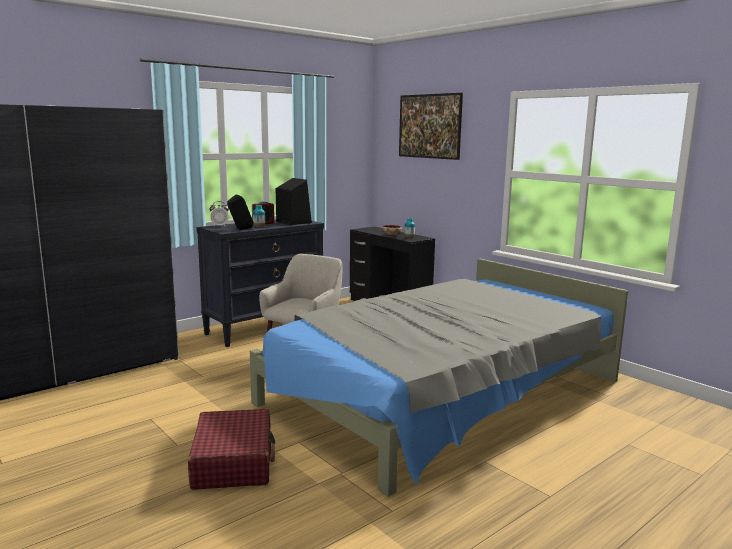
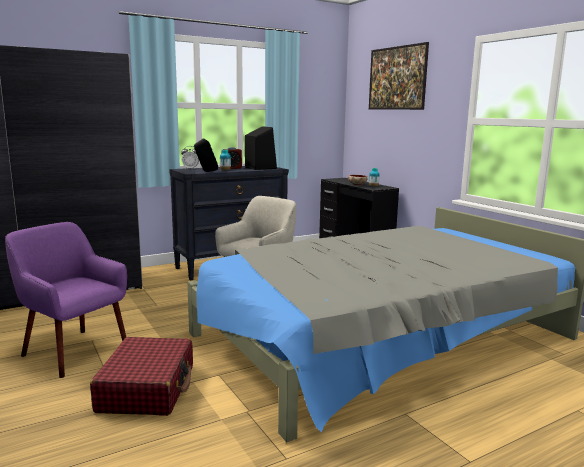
camera: 10 degrees right, 0 degrees up
none -> purple armchair [5,222,127,378]

